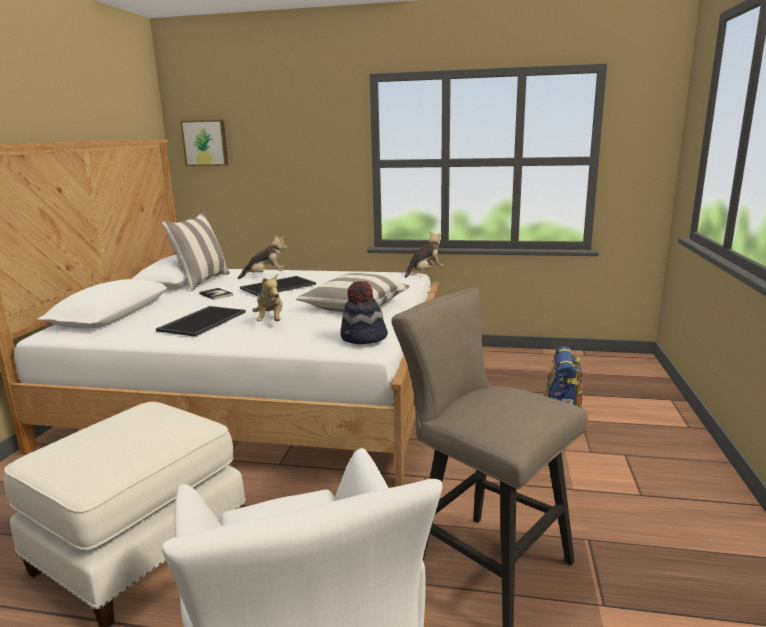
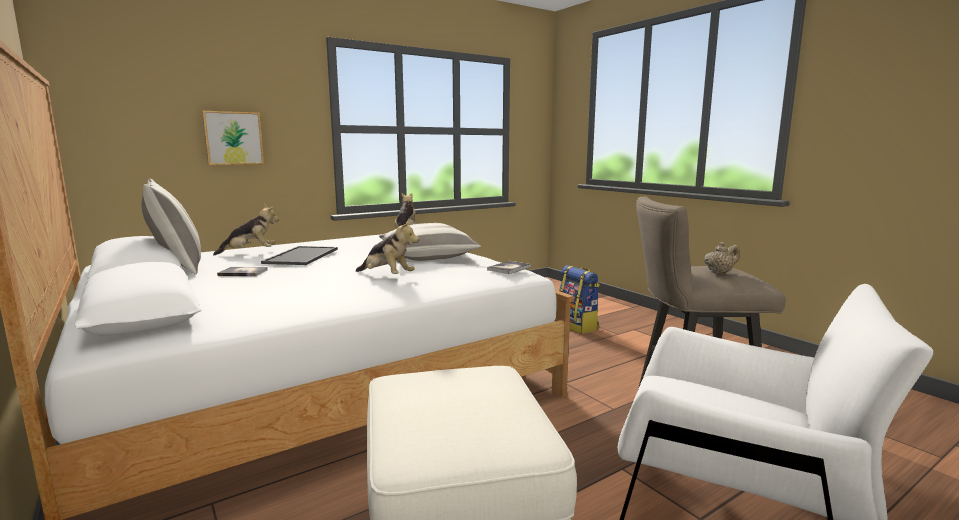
camera: 45 degrees left, 5 degrees down
tray [156,306,246,337] -> none
picture [180,120,228,166] -> picture moved to [202,111,264,165]
plush toy [238,235,287,279] -> plush toy turned 45 degrees clockwise [213,204,279,256]
hat [340,281,388,344] -> book [487,261,531,274]
none -> beige teapot [704,242,740,274]

